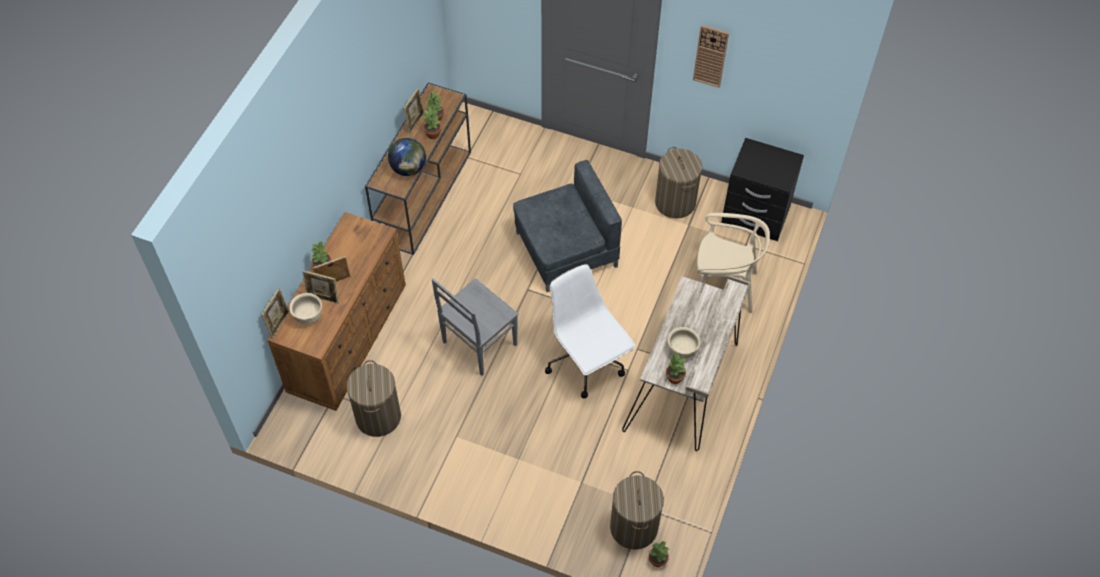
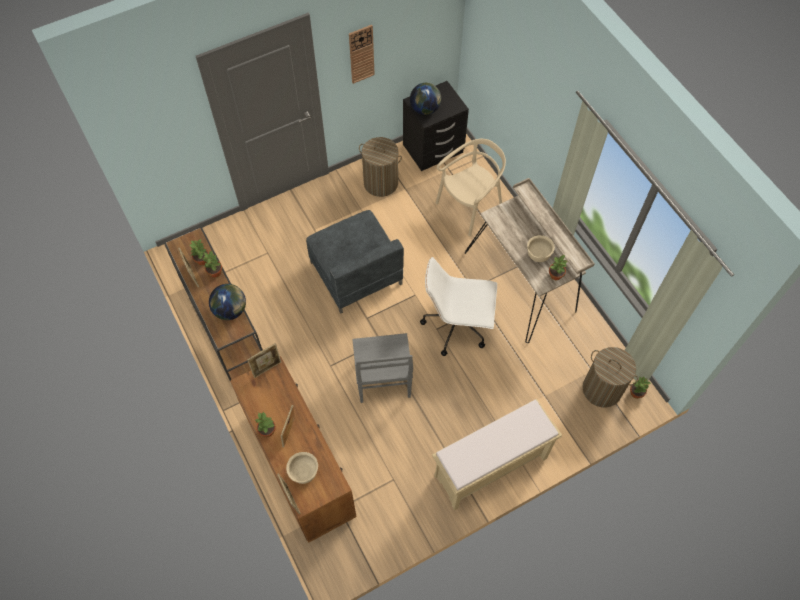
camera: 50 degrees left, 5 degrees up
picture frame [302,271,339,304] -> picture frame moved to [247,343,281,378]
laundry basket [347,360,401,437] -> none
grey armchair [513,160,622,292] -> grey armchair turned 135 degrees clockwise [306,210,404,314]
none -> globe [410,83,441,115]
none -> beige bench [432,399,562,510]

